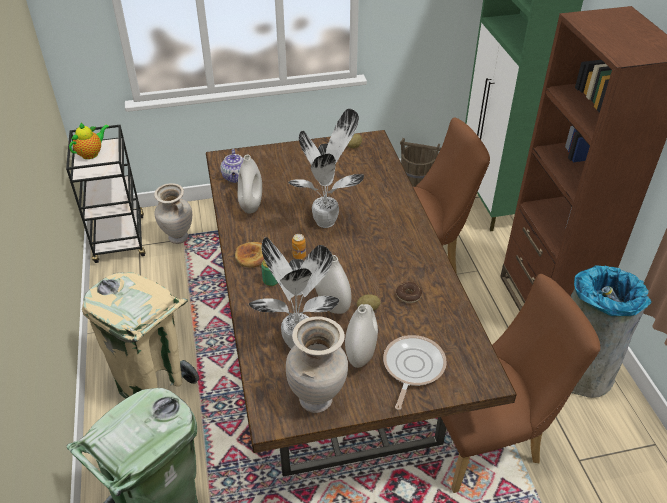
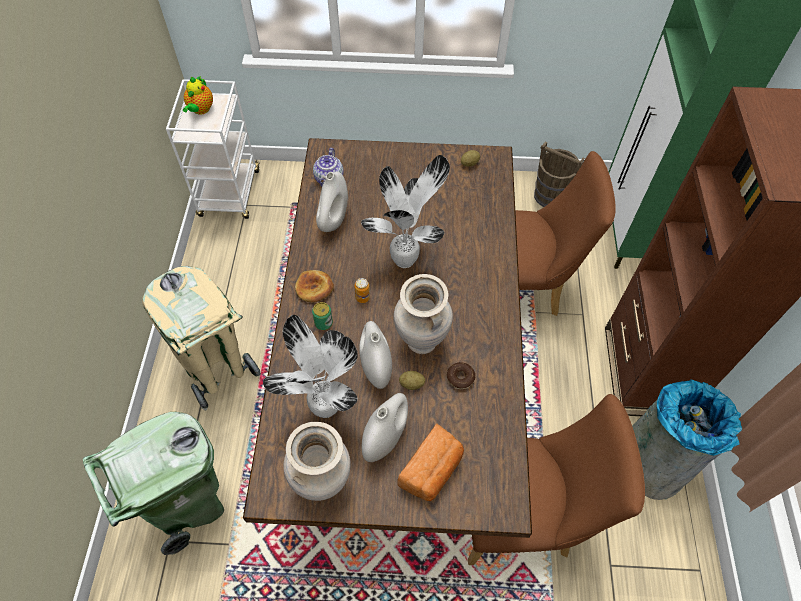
camera: 15 degrees right, 15 degrees up
black cart [66,125,145,263] -> white cart [166,79,260,219]
teapot [69,122,109,159] -> teapot turned 135 degrees clockwise [183,76,213,115]
beige vase [154,183,192,244] -> beige vase moved to [394,274,453,354]
frying pan [383,335,447,410] -> bread [397,424,464,501]

